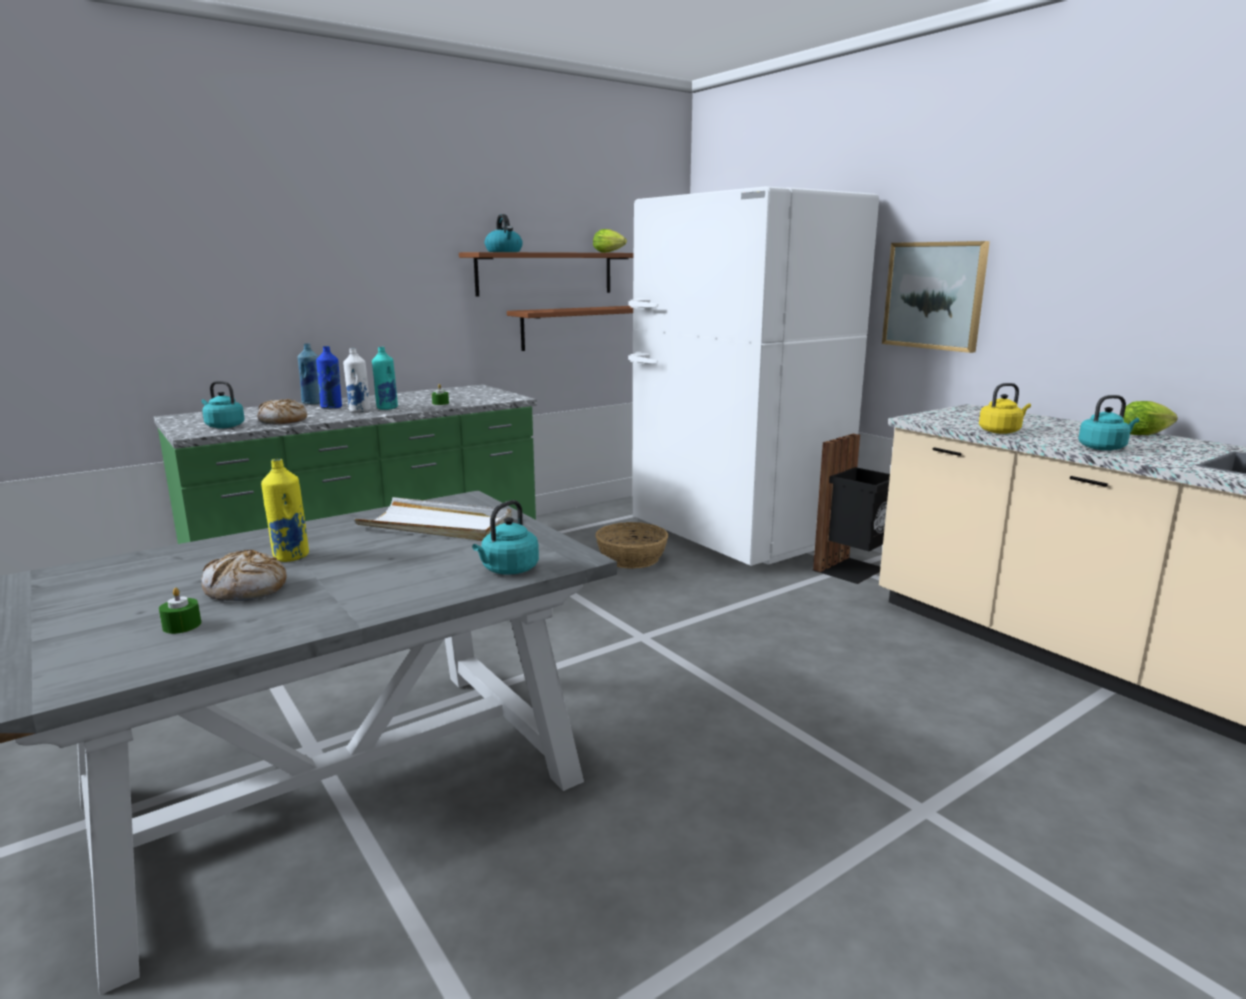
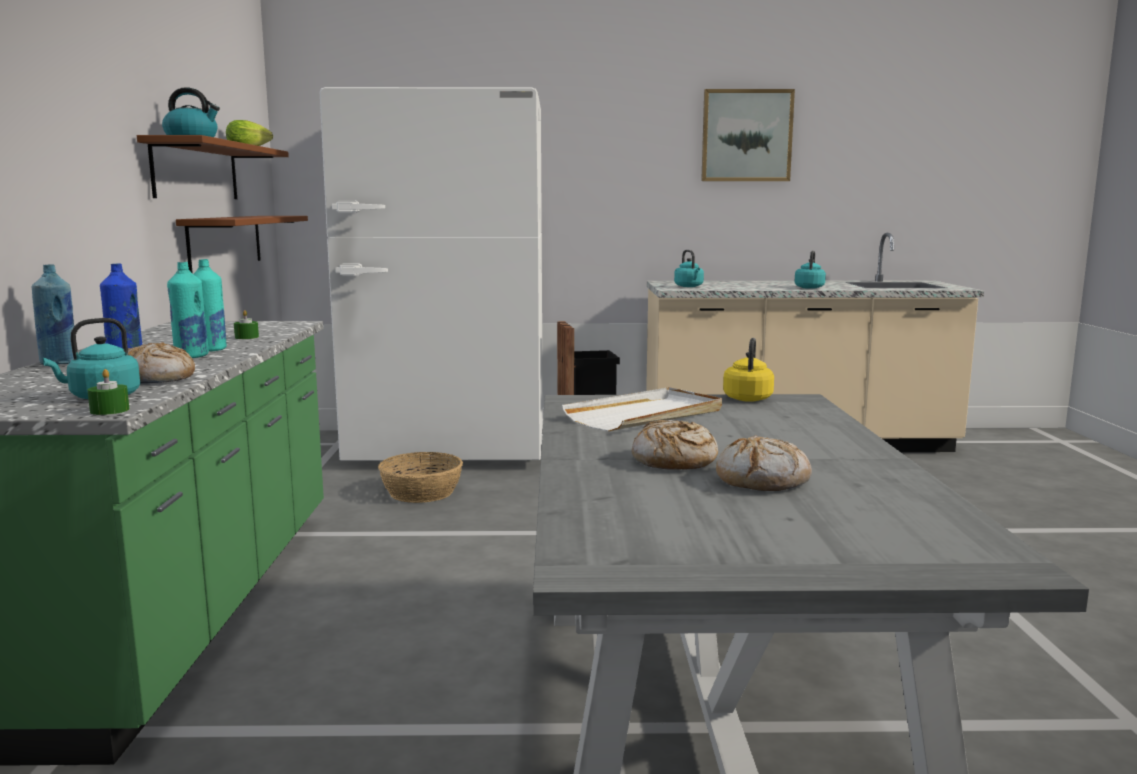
camera: 55 degrees left, 5 degrees down
green candle [159,588,201,634] -> green candle moved to [87,369,129,415]
yellow bottle [261,459,309,562] -> bread [632,420,718,470]
white bottle [343,348,371,412] -> turquoise bottle [167,262,209,358]
turquoise kettle [472,500,539,575] -> turquoise kettle moved to [674,250,704,287]
picture [882,241,990,353] -> picture moved to [701,89,795,181]
yellow kettle [979,383,1031,434] -> yellow kettle moved to [723,338,774,402]
lettuce [1119,401,1178,435] -> none

